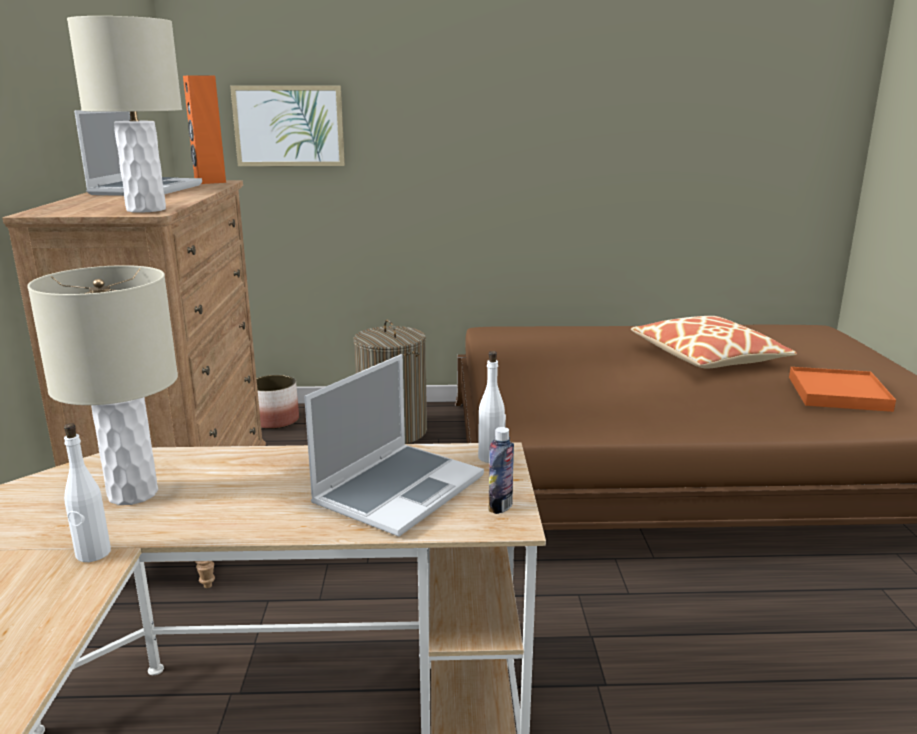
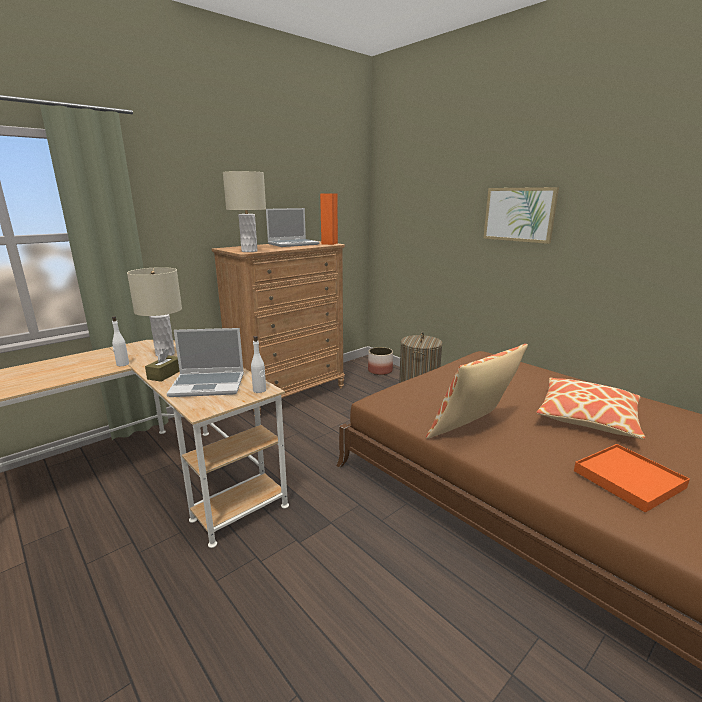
camera: 50 degrees right, 0 degrees up
picture [230,86,345,166] -> picture moved to [483,187,559,244]
bottle [488,427,514,514] -> none
none -> brown tissue box [145,349,180,382]
none -> pillow [426,344,528,439]

